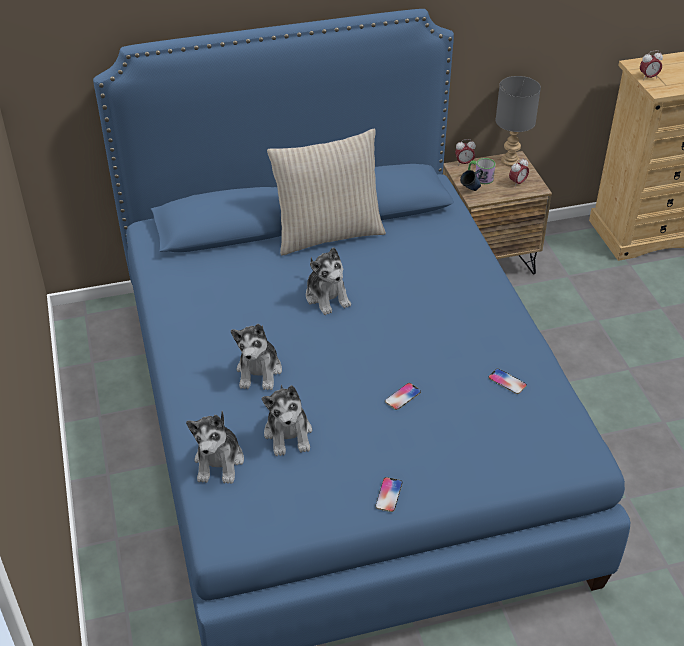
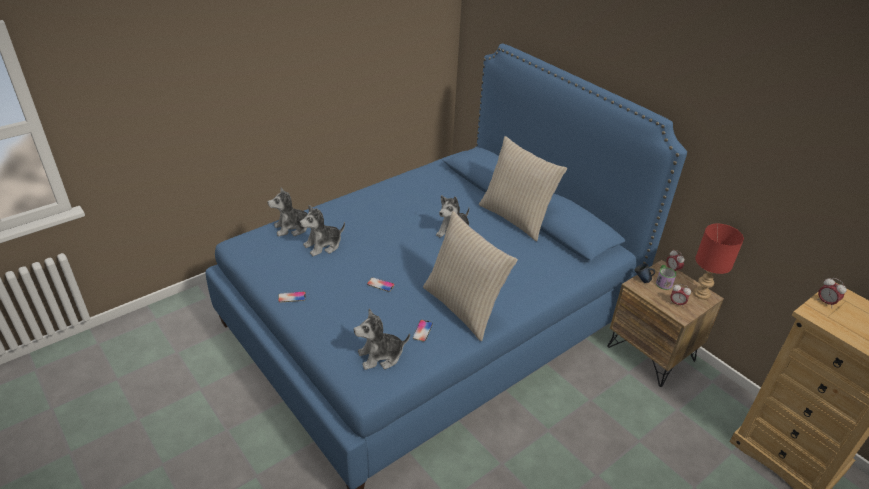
camera: 65 degrees right, 5 degrees down
plush toy [231,324,282,390] -> plush toy moved to [354,309,410,370]
grey table lamp [496,76,541,167] -> red table lamp [693,224,744,300]
none -> beige pillow [423,211,518,341]

